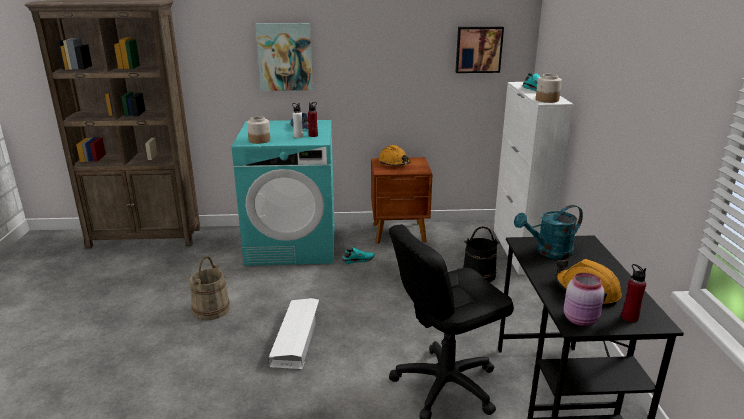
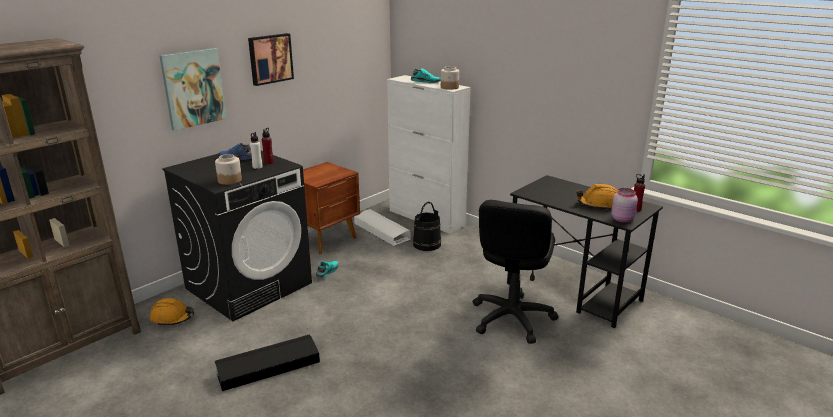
camera: 45 degrees left, 0 degrees up
beige bucket [190,256,230,320] -> black storage box [215,334,320,392]
turquoise washing machine [232,120,335,266] -> black washing machine [162,151,312,321]
white storage box [269,298,319,369] -> white storage box moved to [354,210,411,246]
orange hard hat [379,145,411,166] -> orange hard hat moved to [150,298,194,326]
picture [456,27,504,73] -> picture moved to [248,33,294,86]
turquoise watering can [514,205,583,259] -> none

